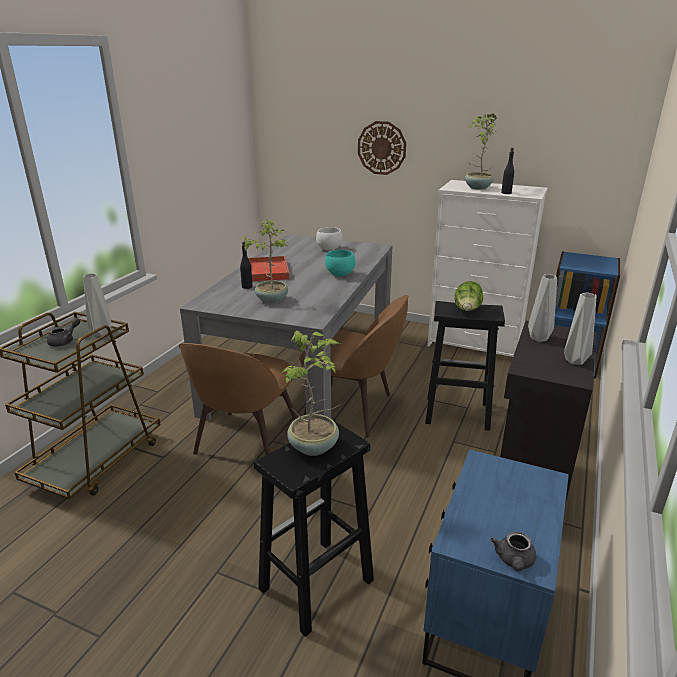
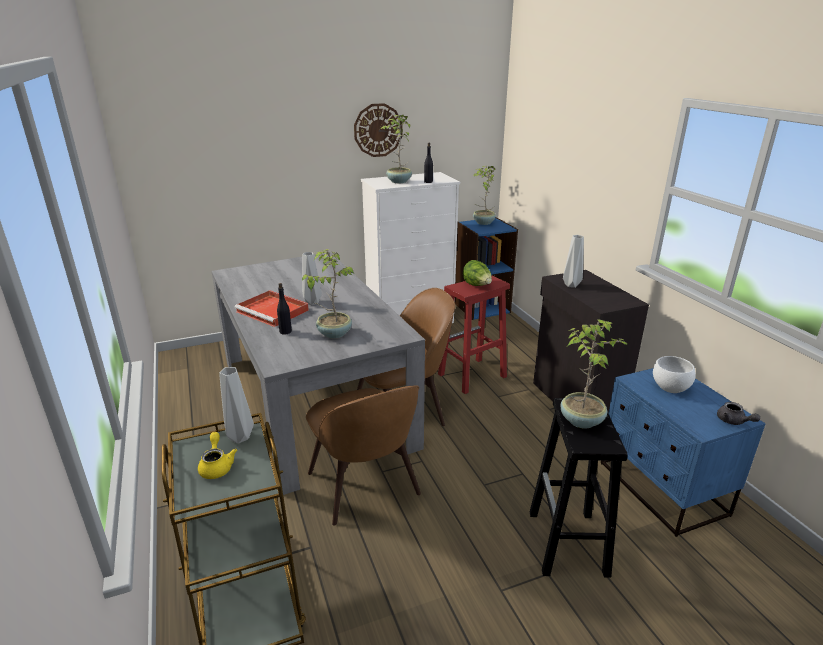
camera: 45 degrees left, 0 degrees up
grey teapot [47,318,80,347] -> yellow teapot [198,432,237,479]
white bowl [316,227,343,251] -> white bowl moved to [653,356,696,393]
turquoise bowl [325,250,356,277] -> none
wall clock [358,121,406,175] -> wall clock moved to [354,103,403,157]
black stool [425,301,505,431] -> red stool [438,275,510,394]
grey vase [564,292,596,365] -> grey vase moved to [302,252,322,305]
none -> potted plant [473,166,496,225]

